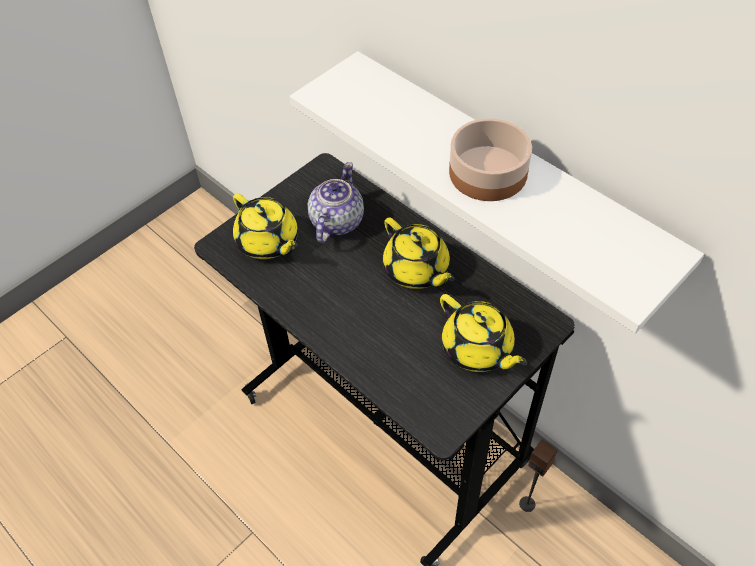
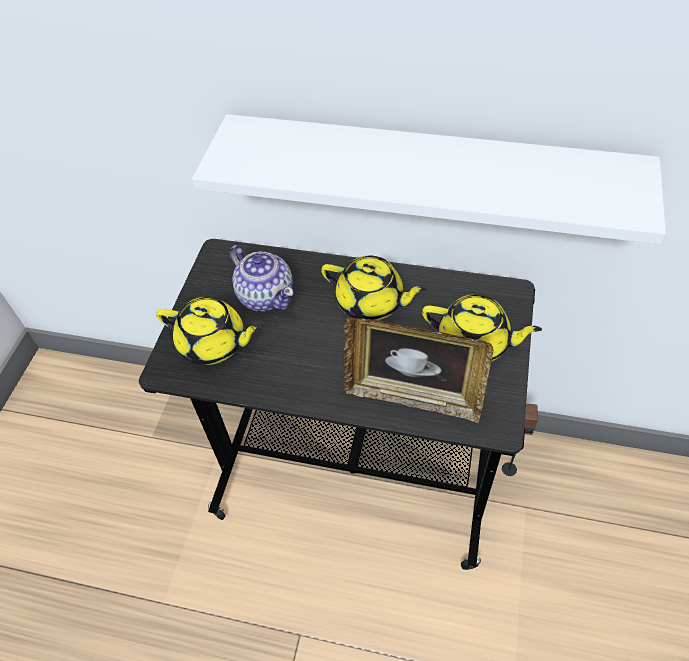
camera: 30 degrees left, 0 degrees up
teapot [308,162,364,243] -> teapot turned 150 degrees clockwise [229,245,294,312]
bowl [449,118,532,201] -> none
none -> picture frame [344,318,494,423]

